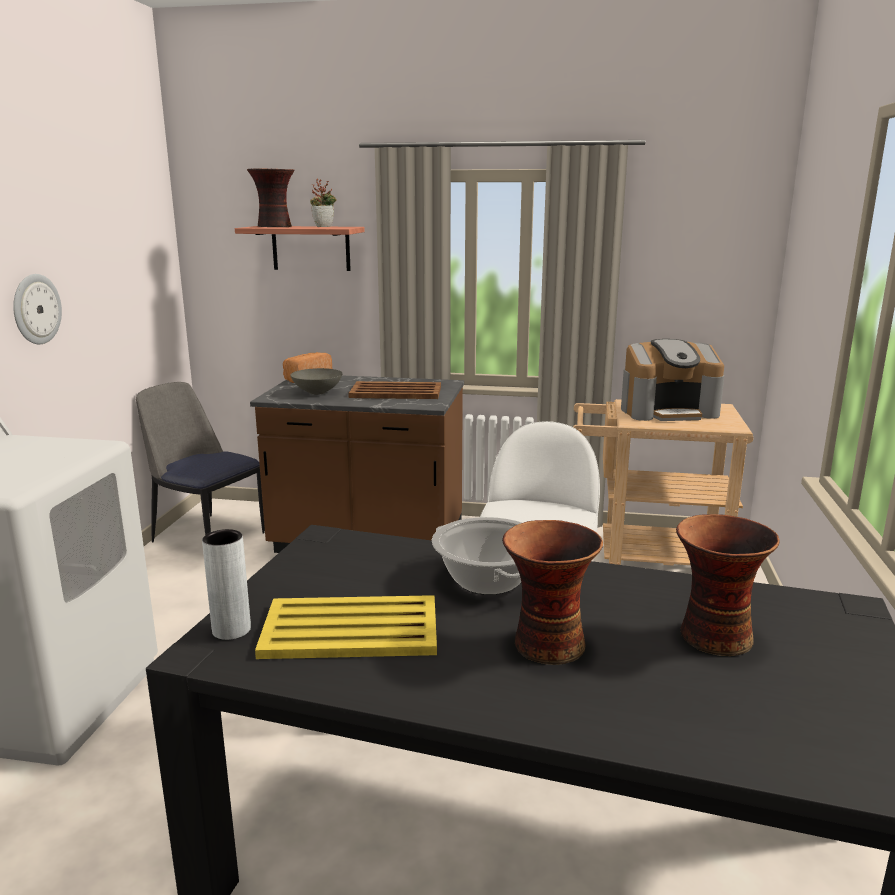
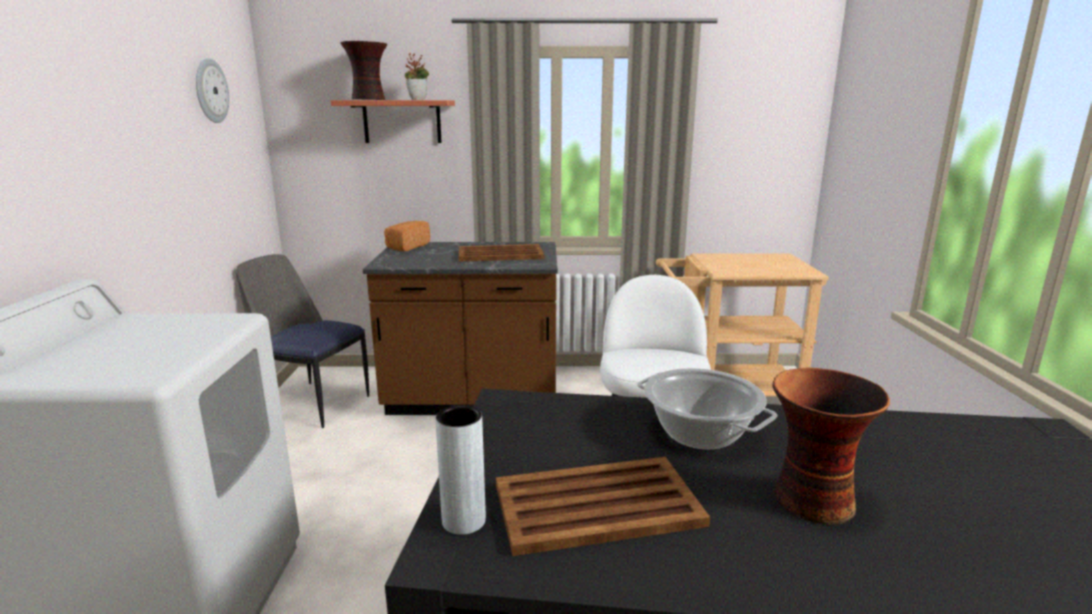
camera: 10 degrees left, 0 degrees up
wall clock [13,274,62,344] -> wall clock moved to [196,58,229,123]
yellow tray [255,595,437,659] -> brown tray [496,457,710,556]
grey bowl [290,368,342,395] -> none
coffee machine [621,339,724,421] -> none
vase [676,514,780,656] -> none

